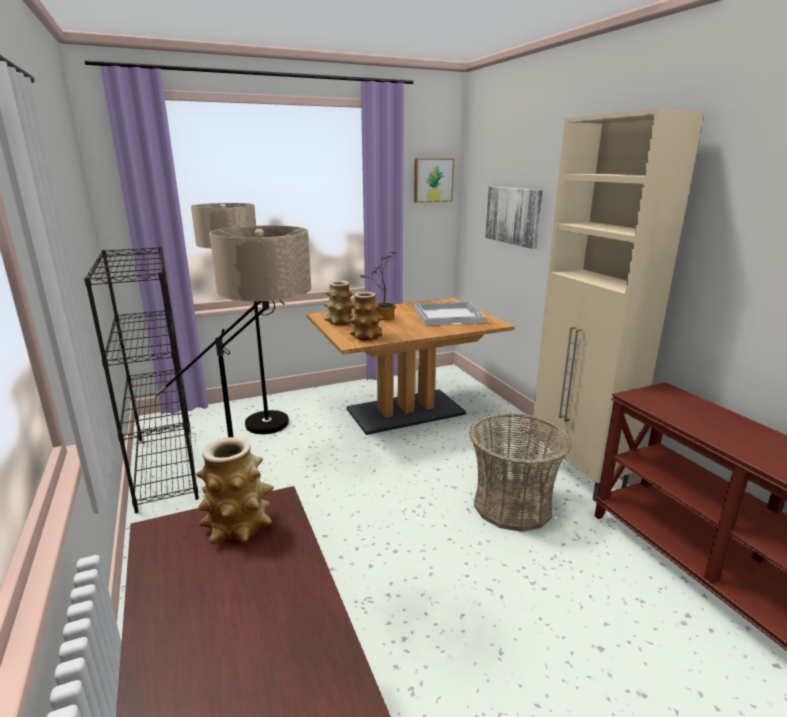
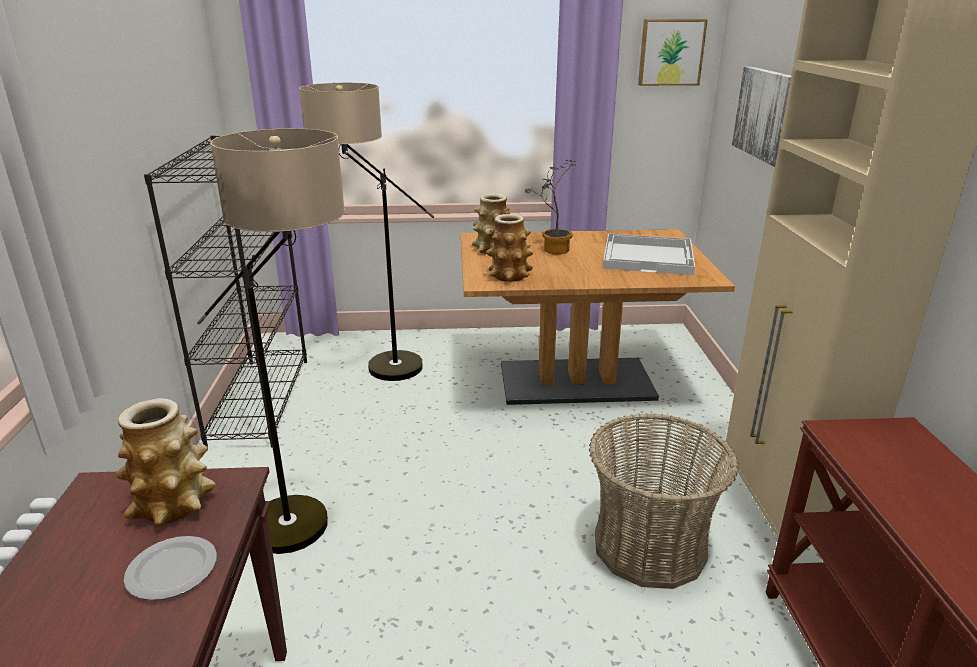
camera: 20 degrees right, 5 degrees up
none -> plate [124,536,217,600]

